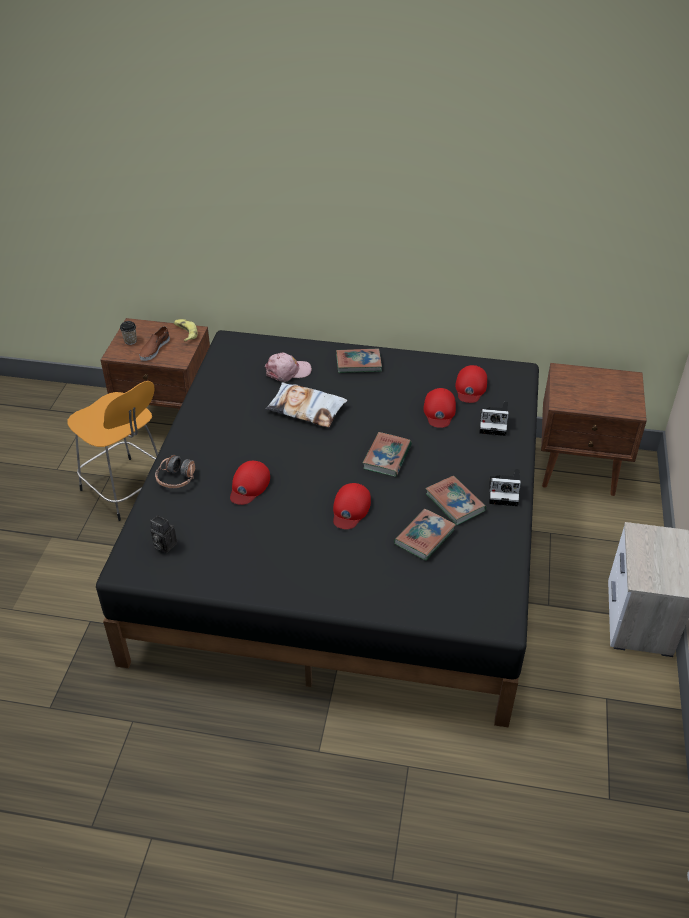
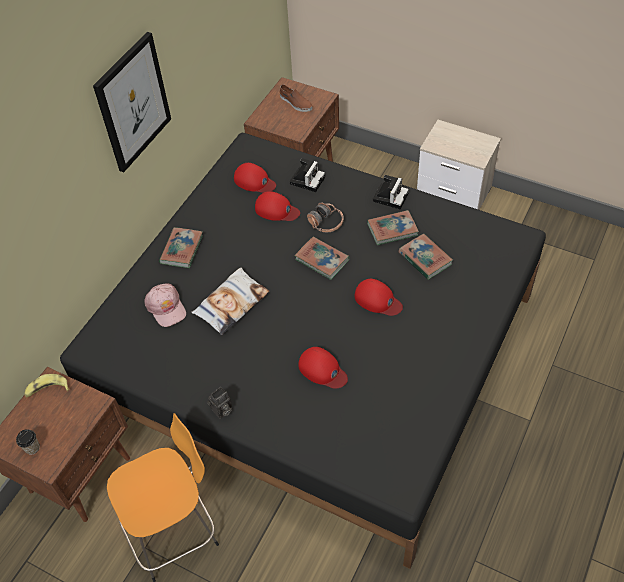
camera: 70 degrees left, 10 degrees up
brown shoe [139,326,170,361] -> brown shoe moved to [279,85,312,112]
camera [150,515,177,553] -> camera moved to [207,387,233,419]
headphones [155,455,195,488] -> headphones moved to [307,203,344,232]
pink cap [265,353,312,382] -> pink cap turned 150 degrees clockwise [144,284,186,327]
none -> picture [93,32,171,172]

